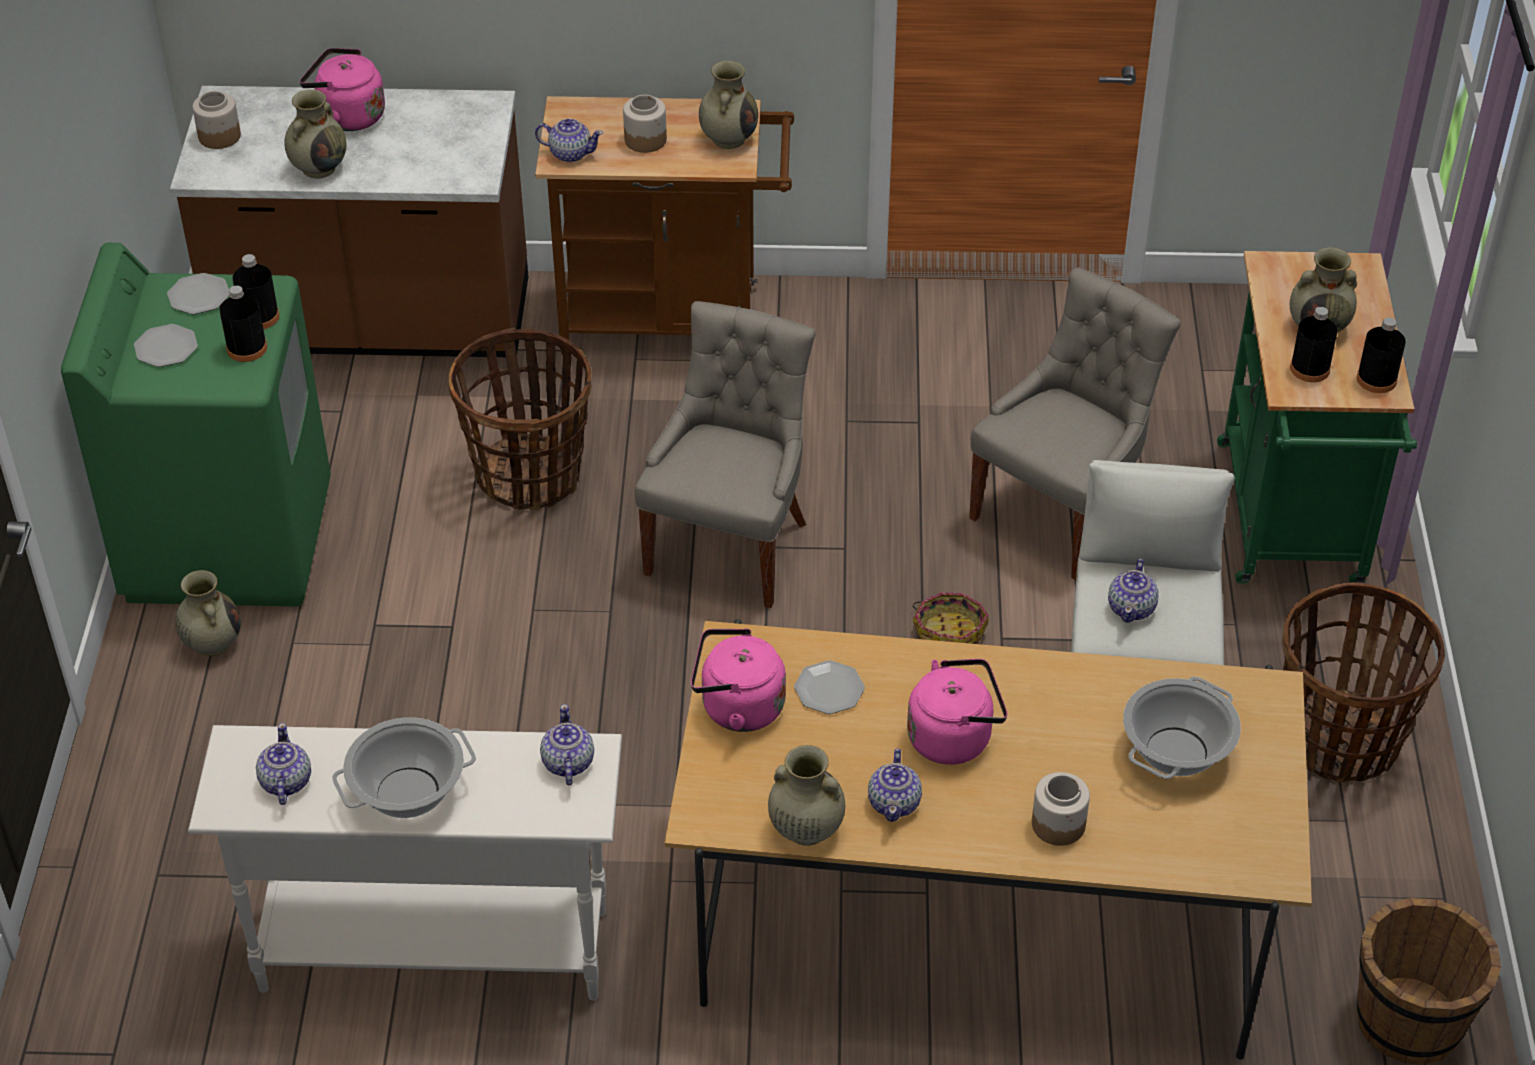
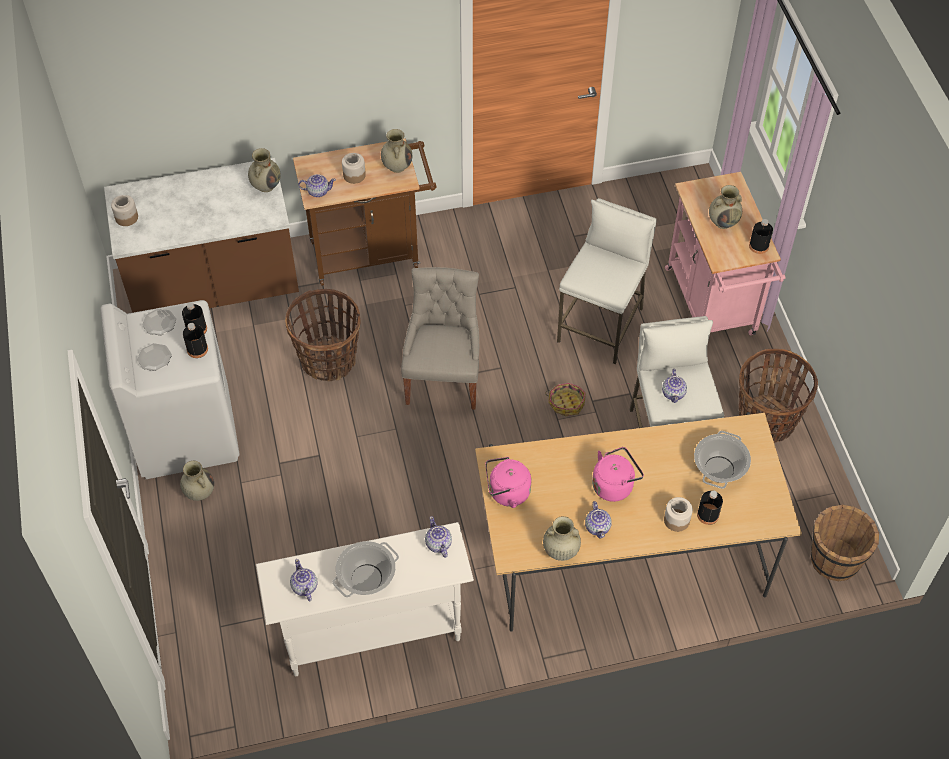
camera: 15 degrees left, 10 degrees up
green washing machine [61,243,331,607] -> white washing machine [101,300,240,479]
beige vase [284,89,346,178] -> beige vase moved to [248,148,281,192]
pink kettle [300,48,385,131] -> none
plate [794,660,865,714] -> none
grey chair [969,267,1181,580] -> white stool [557,198,657,364]
green cart [1217,251,1417,584] -> pink cart [665,172,785,335]
black bottle [1290,307,1338,382] -> black bottle moved to [697,490,723,525]

